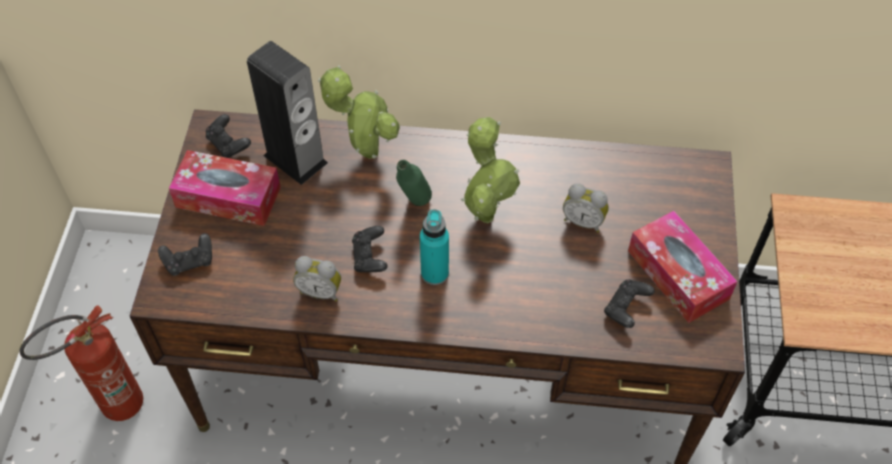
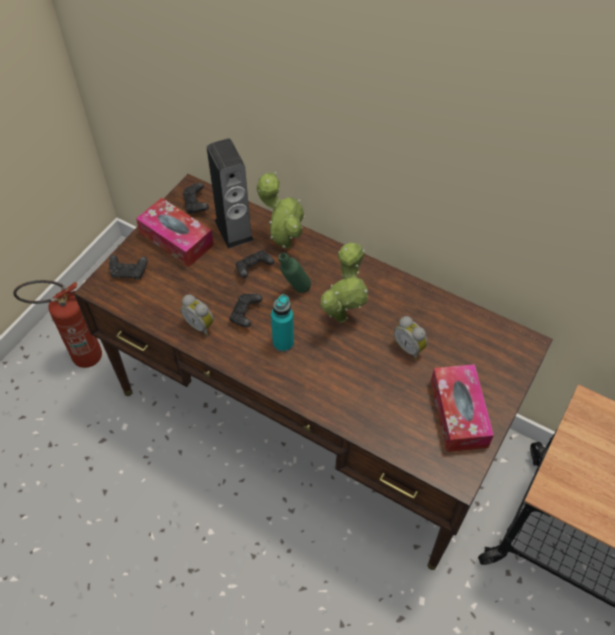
camera: 25 degrees right, 0 degrees up
black game controller [604,279,655,328] -> black game controller moved to [236,250,274,278]

